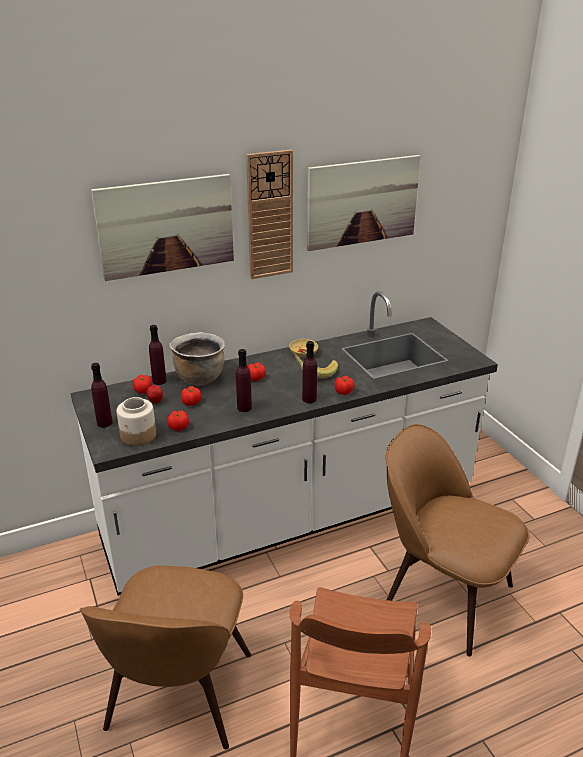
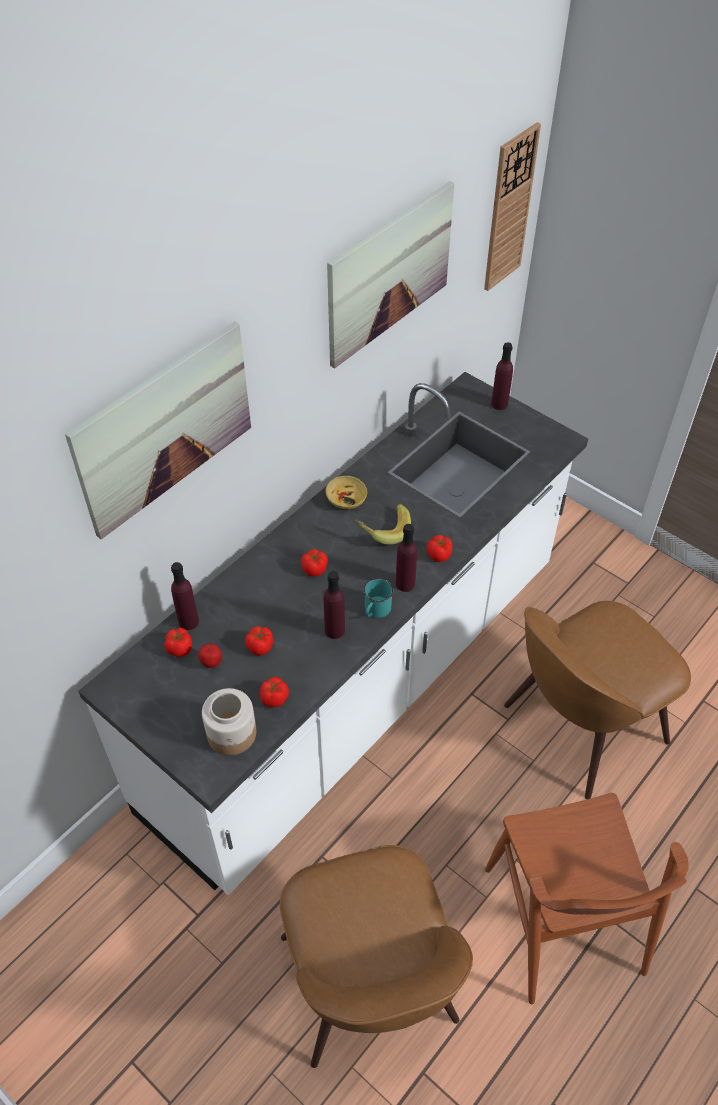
camera: 25 degrees left, 20 degrees up
purple bottle [91,363,113,428] -> purple bottle moved to [491,342,513,410]
brown cooking pot [170,332,225,386] -> none
wall clock [246,149,293,279] -> wall clock moved to [484,122,541,291]
brown chair [386,424,529,657] -> brown chair turned 45 degrees counterclockwise [504,601,691,799]
none -> turquoise mug [364,578,393,618]

